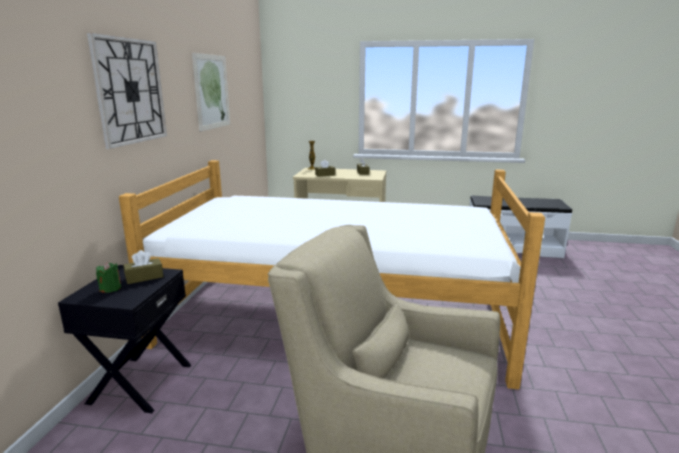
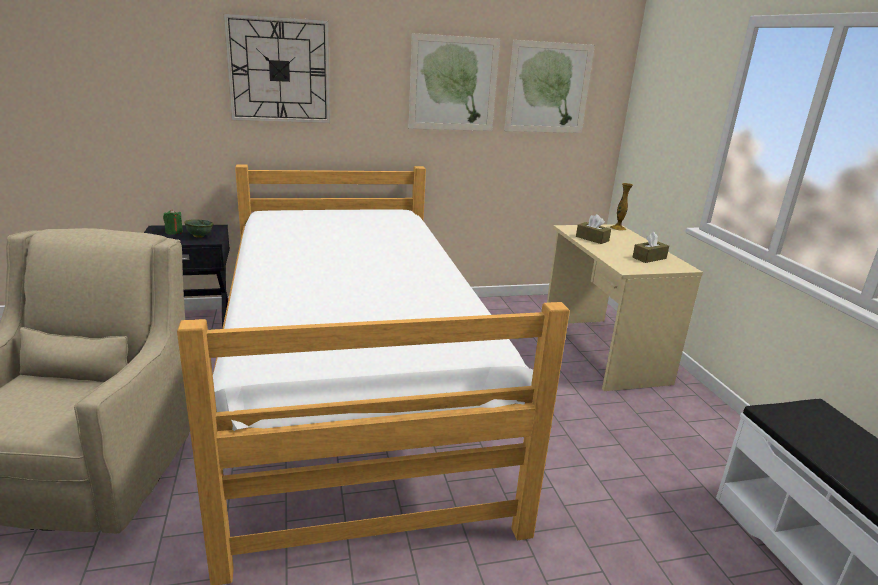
camera: 65 degrees right, 5 degrees up
brown tissue box [123,250,164,284] -> green bowl [184,219,214,238]
none -> picture [504,40,595,133]

